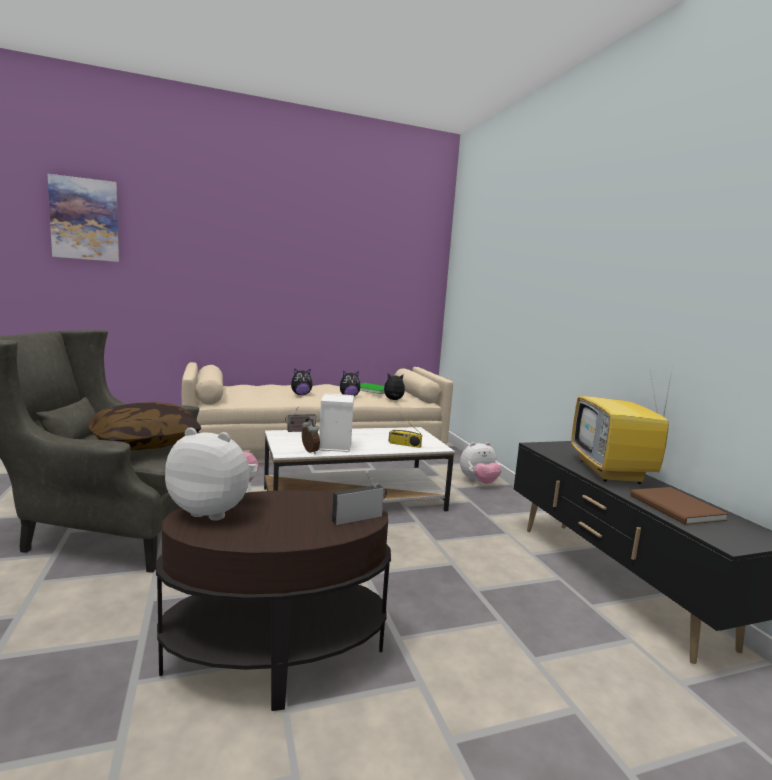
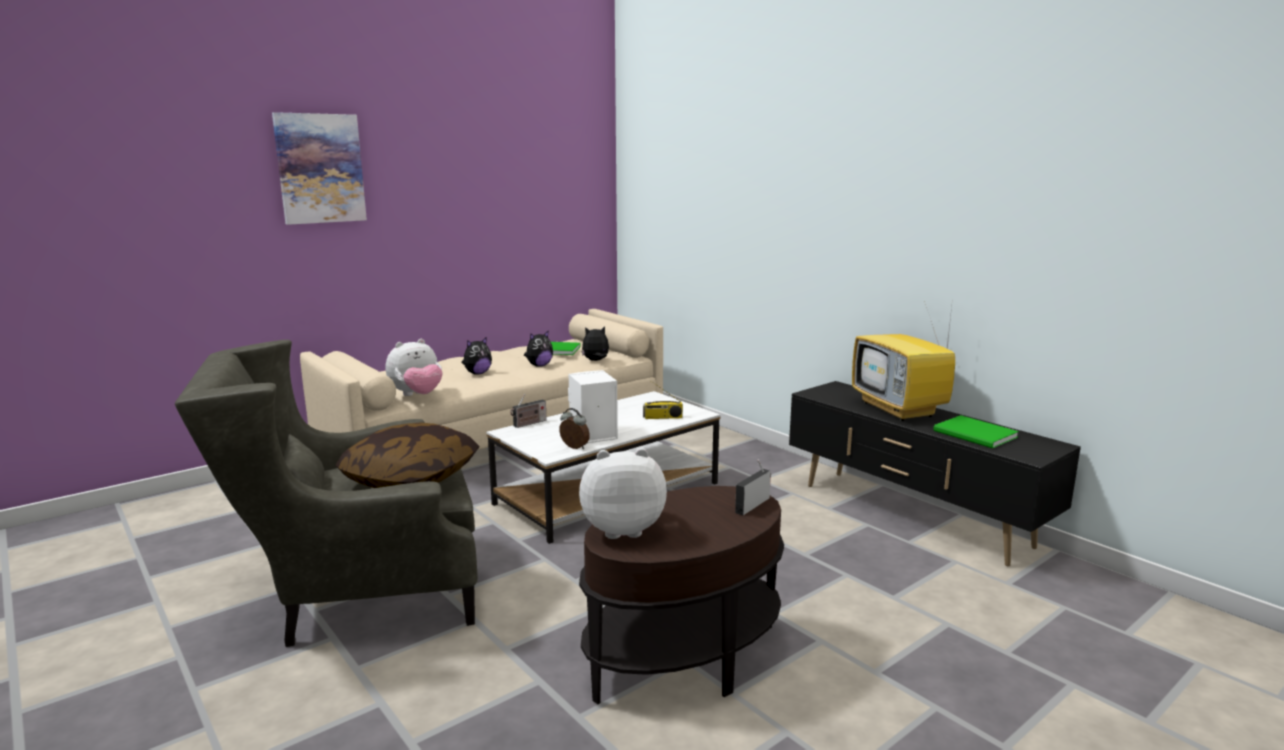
camera: 20 degrees left, 5 degrees up
picture [47,174,119,262] -> picture moved to [272,112,367,225]
plush toy [460,442,502,484] -> plush toy moved to [386,339,442,396]
brown book [630,487,728,525] -> green book [933,415,1019,448]

